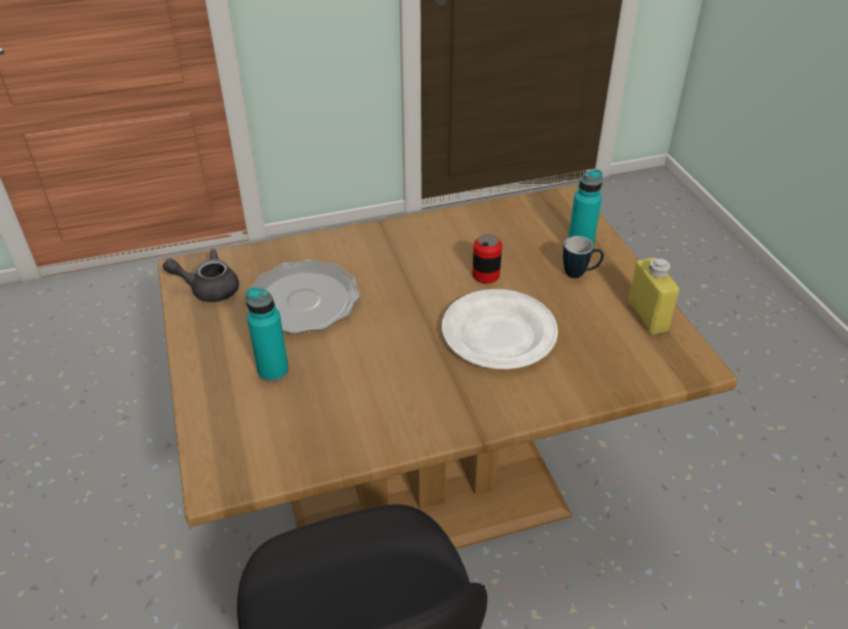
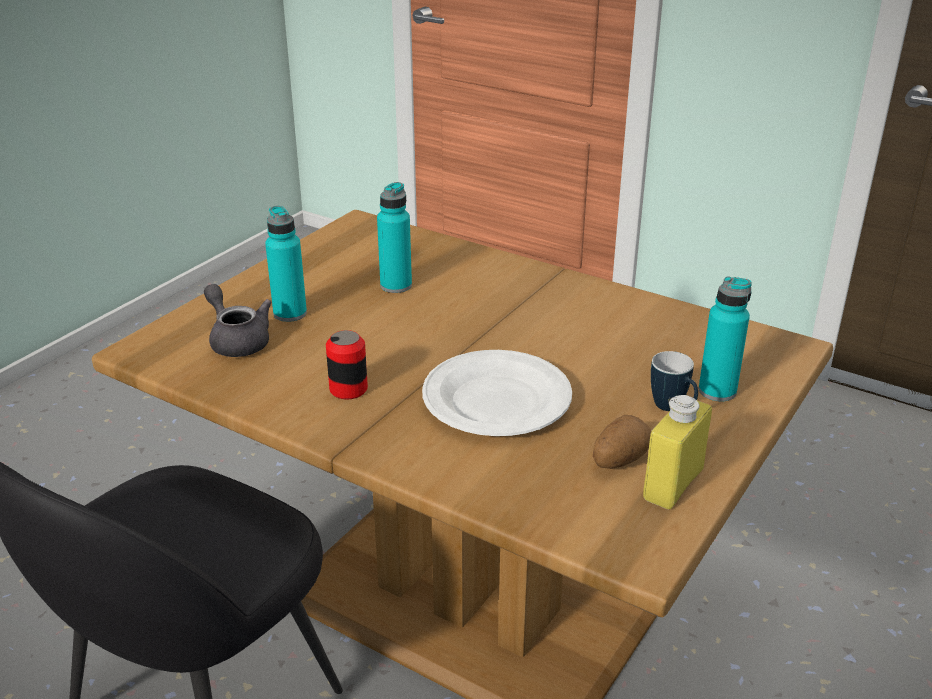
camera: 50 degrees right, 10 degrees down
grey teapot [163,249,239,302] -> grey teapot moved to [204,284,272,357]
plate [247,259,360,334] -> turquoise bottle [377,182,412,293]
can [472,234,502,284] -> can moved to [326,330,368,399]
none -> potato [593,415,651,469]

